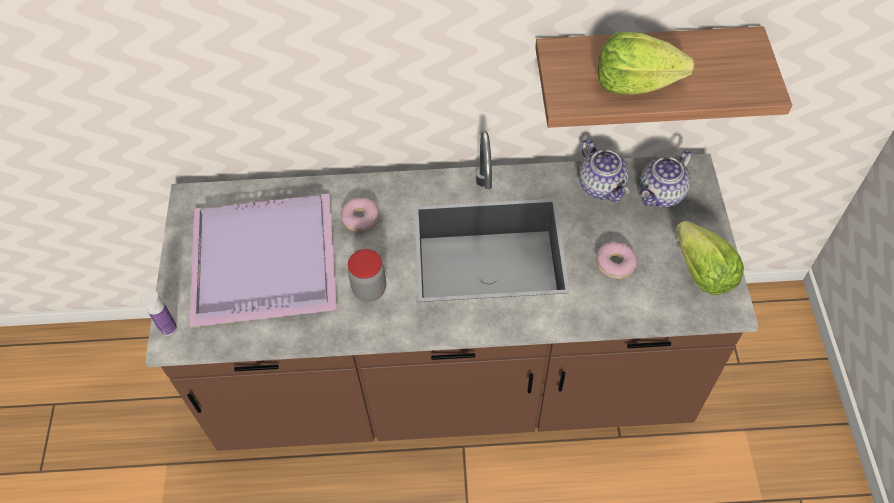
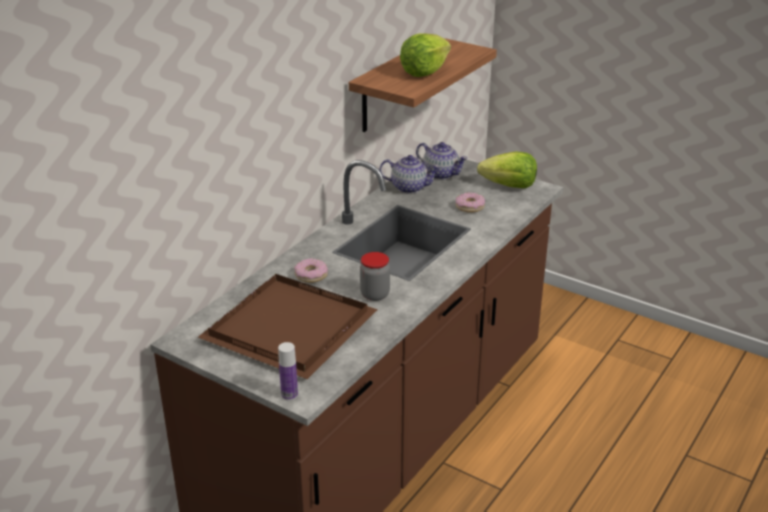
camera: 55 degrees left, 25 degrees down
purple tray [189,194,337,328] -> brown tray [198,274,378,379]
teapot [640,150,692,208] -> teapot turned 45 degrees counterclockwise [416,142,468,180]

